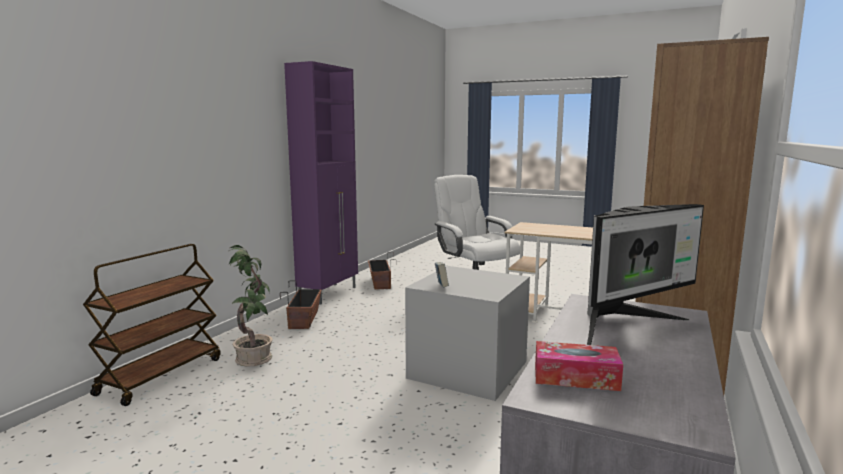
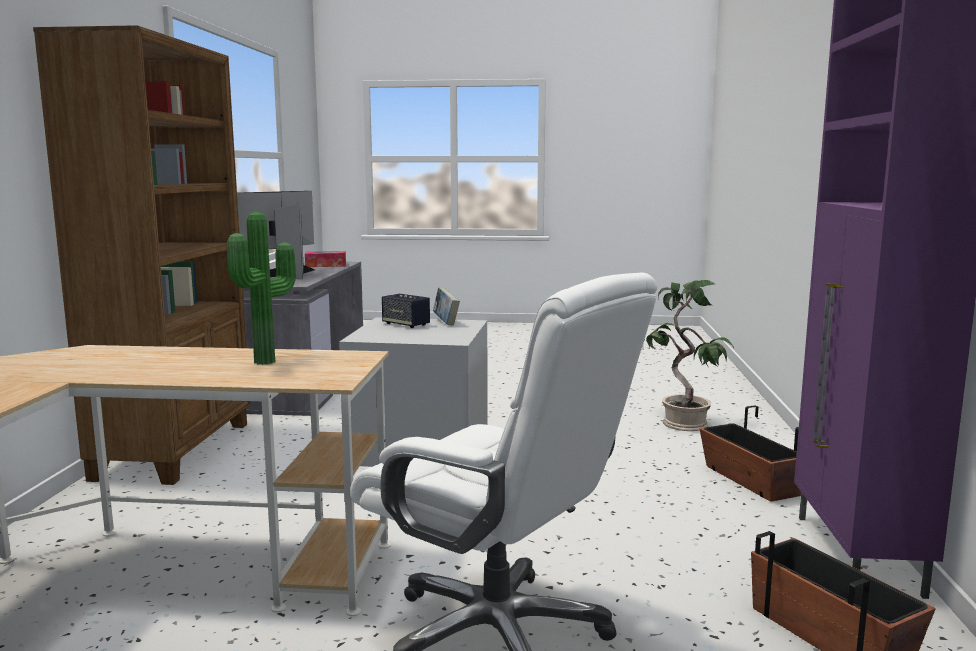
camera: 160 degrees right, 0 degrees up
brown cart [83,244,221,406] -> none
none -> potted plant [227,212,296,365]
none -> speaker [382,294,430,328]

